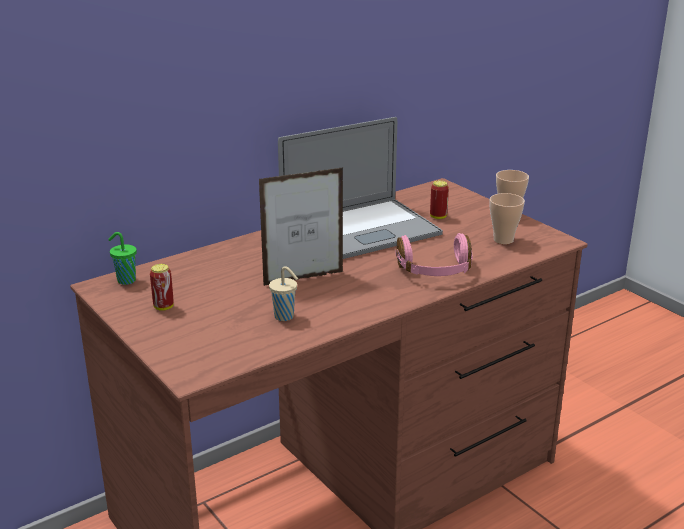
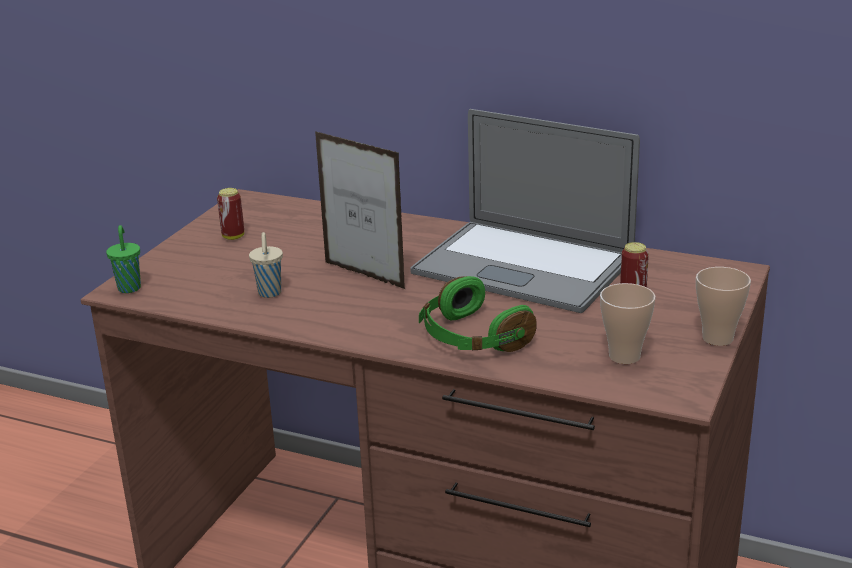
camera: 60 degrees right, 0 degrees up
green cup [108,232,137,285] -> green cup moved to [106,225,141,293]
pink headphones [395,233,473,276] -> green headphones [419,276,537,352]

